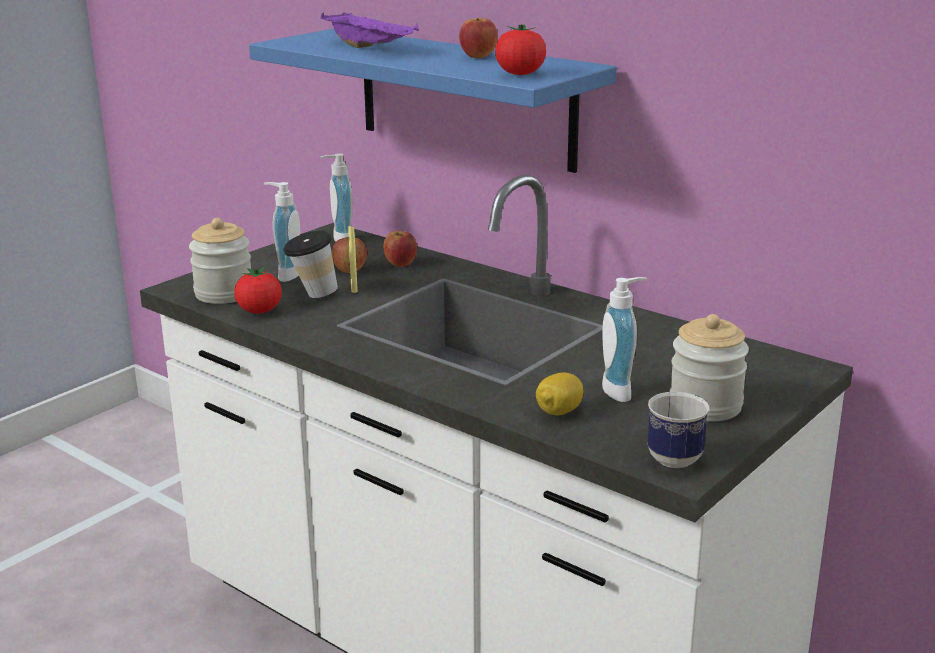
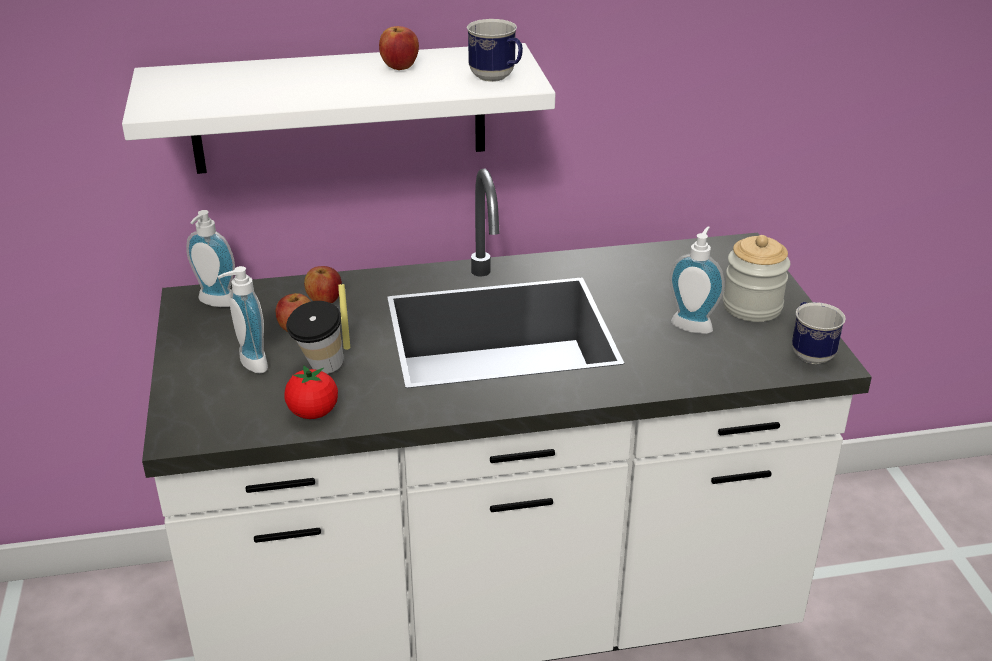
camera: 50 degrees left, 10 degrees up
jar [189,218,251,304] -> none
blue shelf [249,28,616,173] -> white shelf [122,43,555,174]
purple tray [321,12,419,48] -> none
tomato [495,24,546,75] -> mug [467,19,523,82]
lemon [536,372,583,415] -> none

